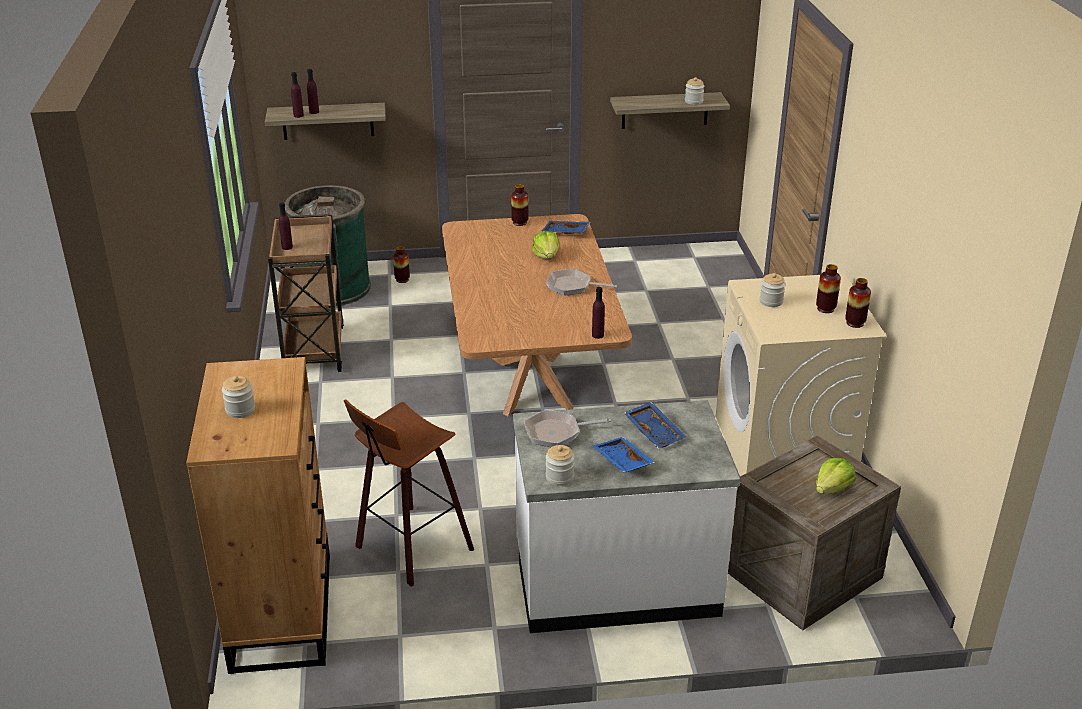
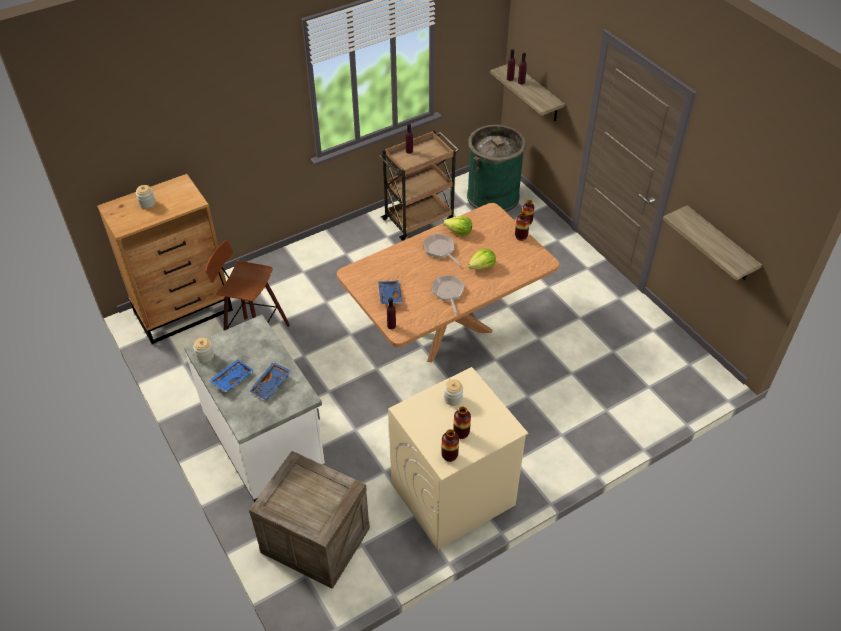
camera: 65 degrees right, 15 degrees up
frying pan [524,410,611,447] -> frying pan moved to [424,234,461,266]
blue tray [542,221,591,234] -> blue tray moved to [378,280,402,304]
jar [685,77,704,105] -> none
lettuce [816,458,856,494] -> lettuce moved to [443,216,472,236]

